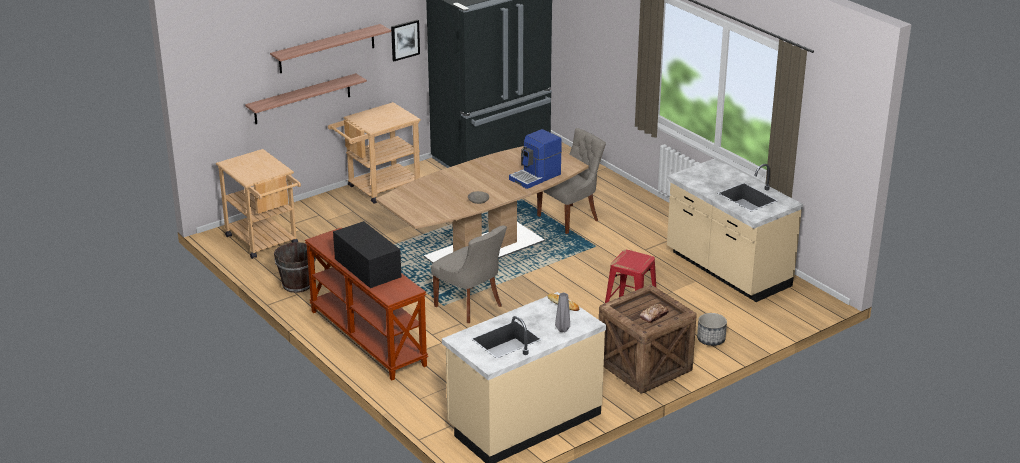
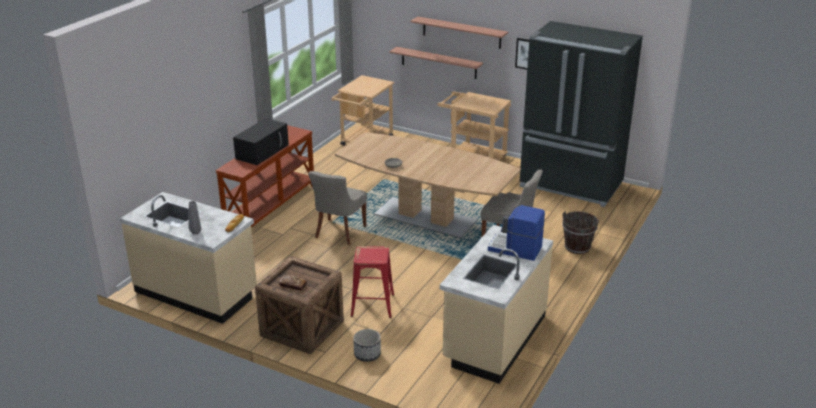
camera: 65 degrees right, 0 degrees up
brown bucket [274,242,316,293] -> brown bucket moved to [562,211,599,254]
coffee machine [509,129,562,189] -> coffee machine moved to [488,205,545,261]

